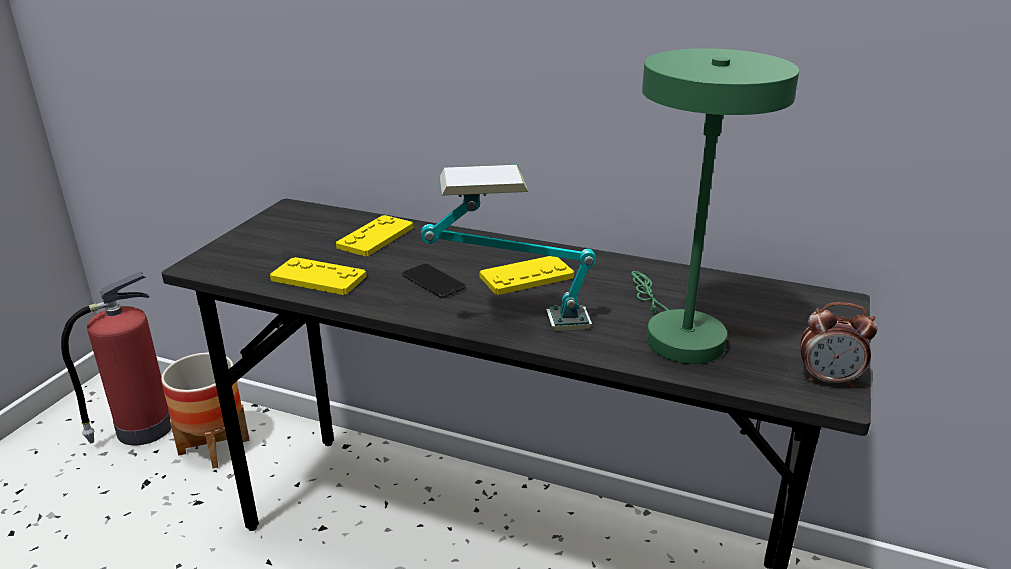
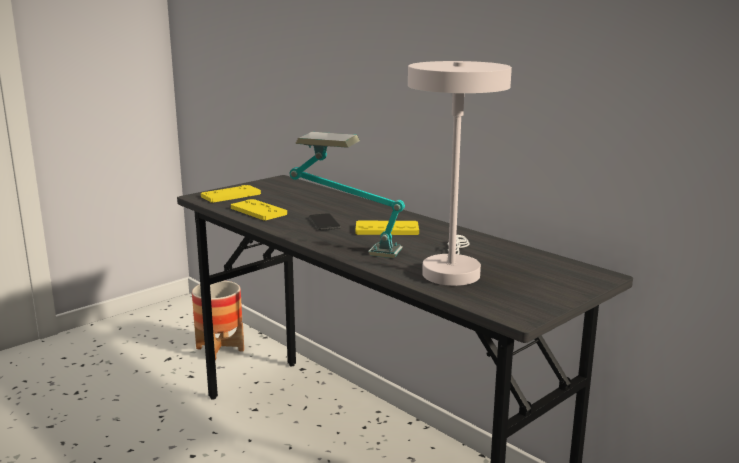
camera: 25 degrees right, 10 degrees down
fire extinguisher [61,272,172,446] -> none
yellow game controller [336,215,413,256] -> yellow game controller moved to [201,185,261,203]
green table lamp [631,48,799,364] -> white table lamp [408,61,512,286]
alarm clock [800,302,877,388] -> none

